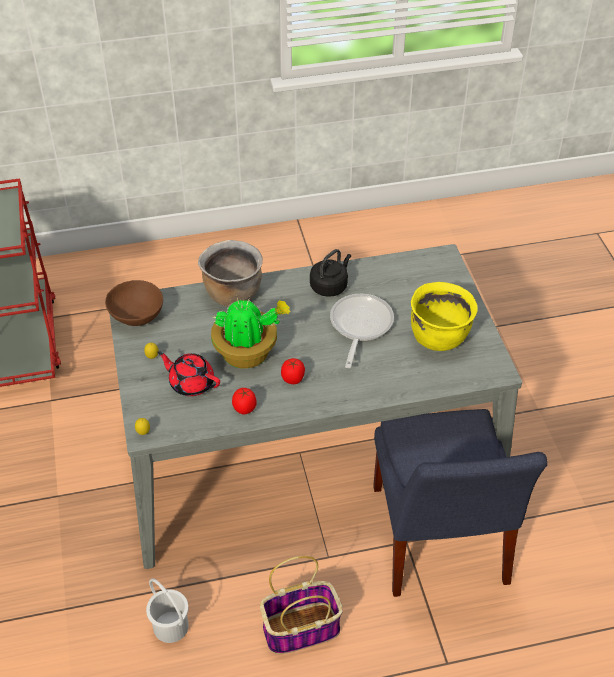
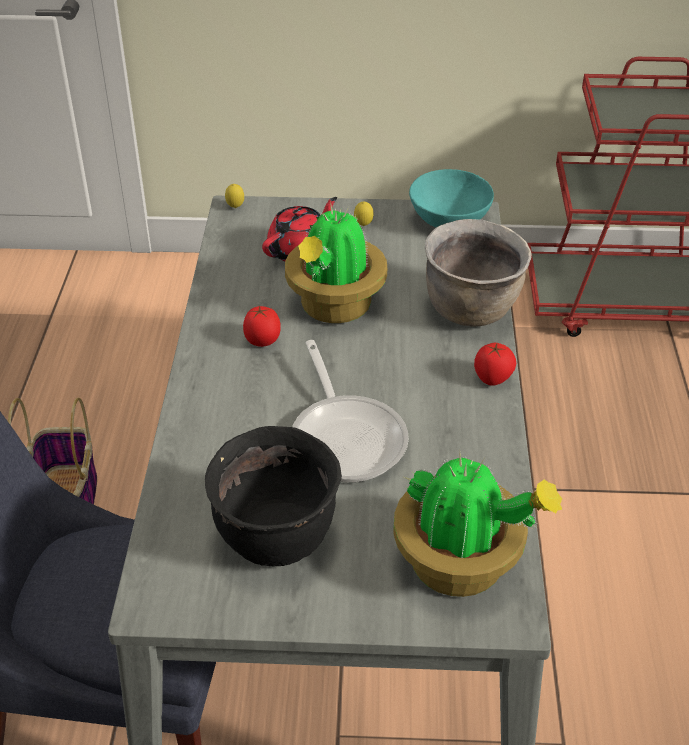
camera: 105 degrees right, 5 degrees down
brown bowl [105,280,163,326] -> turquoise bowl [409,169,494,227]
white bucket [146,578,189,643] -> none
tomato [232,388,257,415] -> tomato moved to [474,343,516,386]
black kettle [310,249,351,297] -> none
frying pan [330,294,394,368] -> frying pan turned 45 degrees clockwise [292,340,409,482]
yellow cooking pot [411,282,478,351] -> black cooking pot [205,426,342,567]
none -> potted plant [393,454,562,597]

